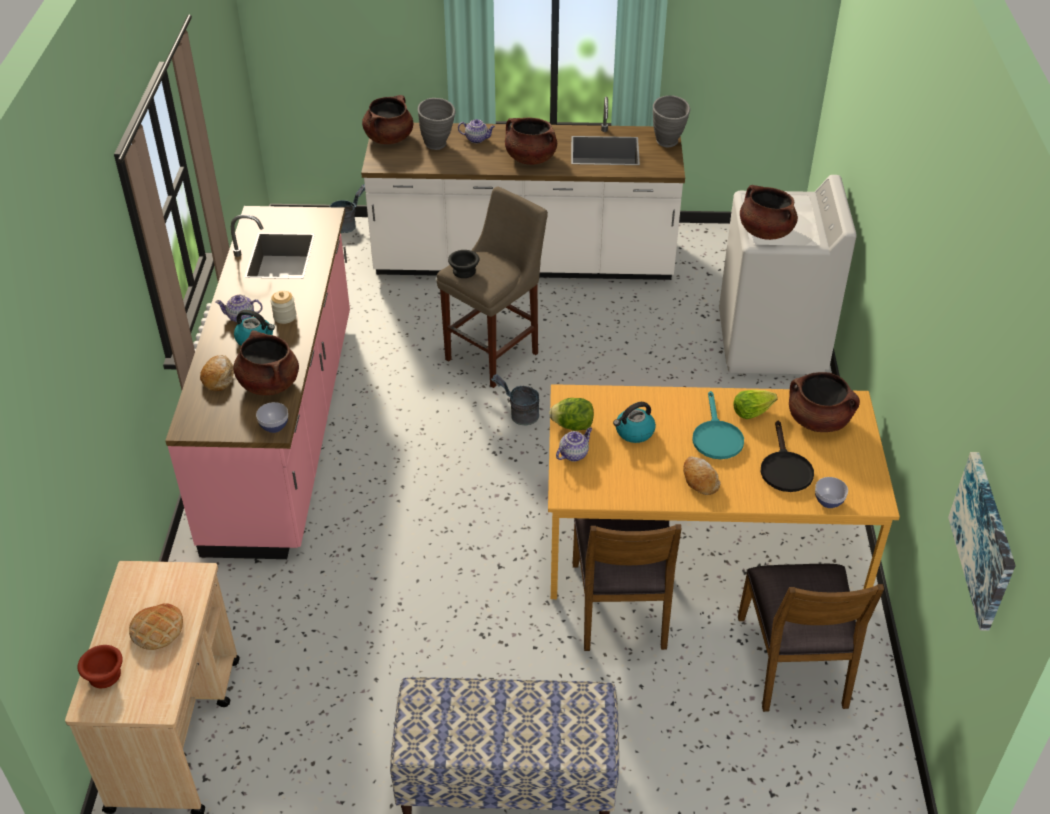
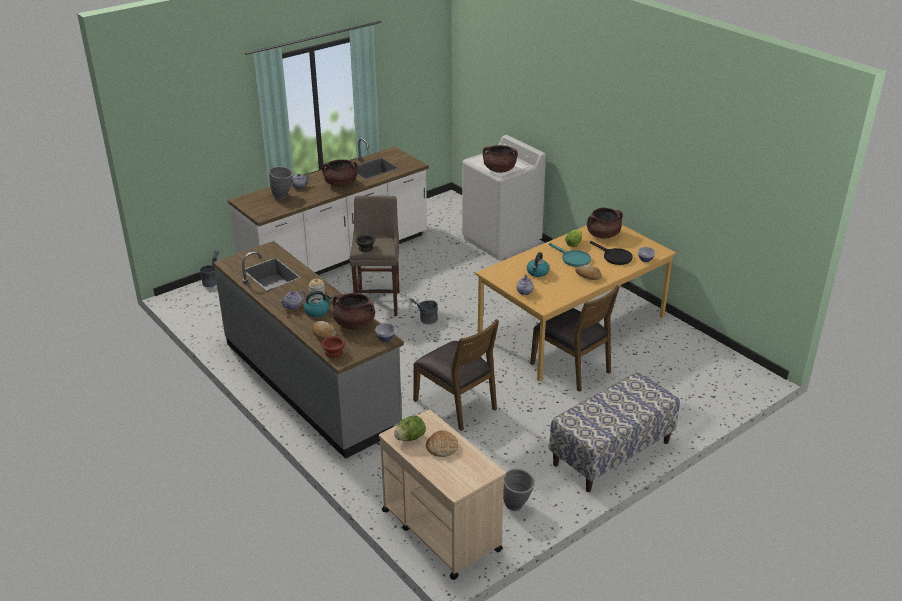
camera: 40 degrees left, 10 degrees down
brown bowl [78,645,123,688] -> brown bowl moved to [321,336,345,358]
pink counter [165,206,350,559] -> grey counter [213,241,404,459]
brown cooking pot [362,95,413,144] -> none
lettuce [549,398,594,431] -> lettuce moved to [394,416,426,441]
grey vase [653,95,690,147] -> grey vase moved to [503,469,535,511]
brown chair [738,564,884,712] -> brown chair moved to [413,319,499,431]
picture [948,452,1016,631] -> none

